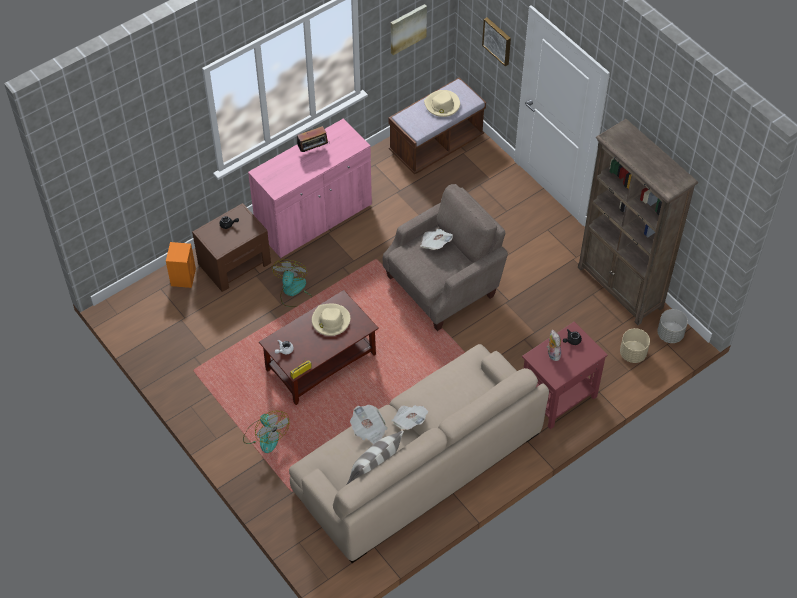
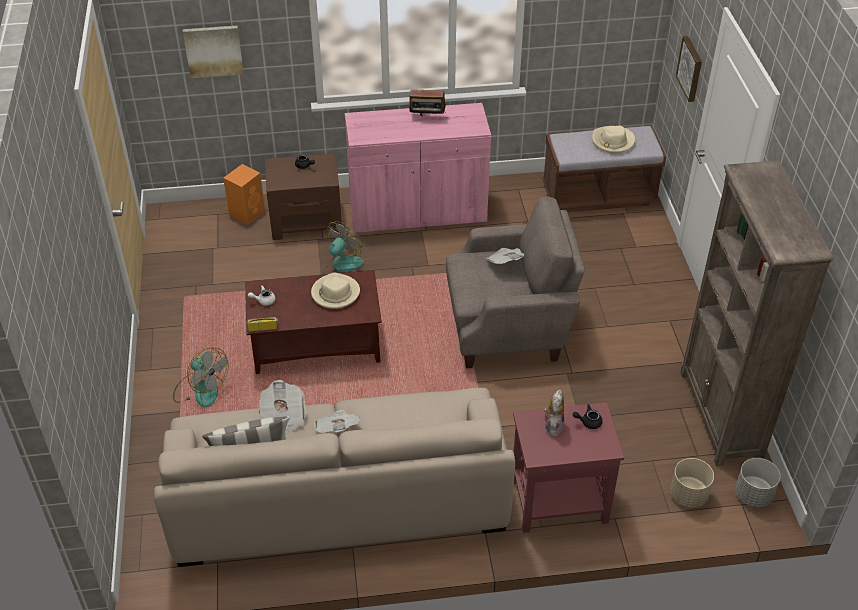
camera: 30 degrees right, 10 degrees down
fan [243,411,289,453] -> fan turned 45 degrees counterclockwise [173,347,229,407]
picture [391,4,427,55] -> picture moved to [183,26,244,78]

